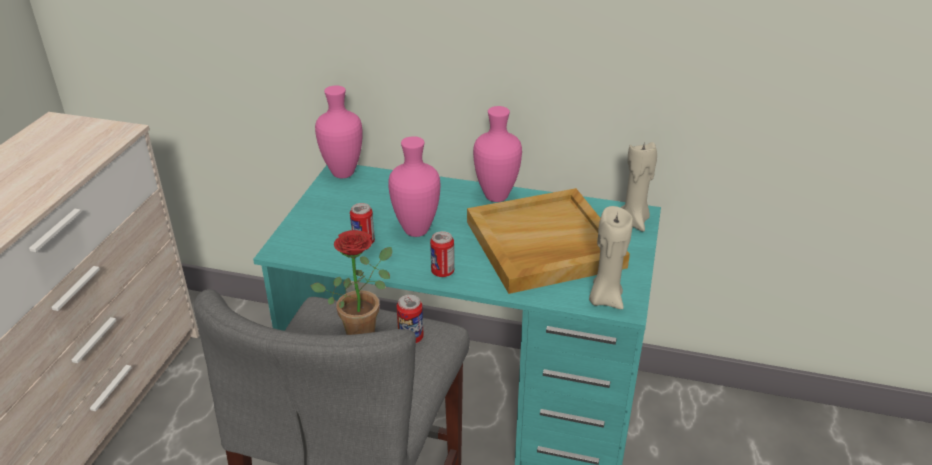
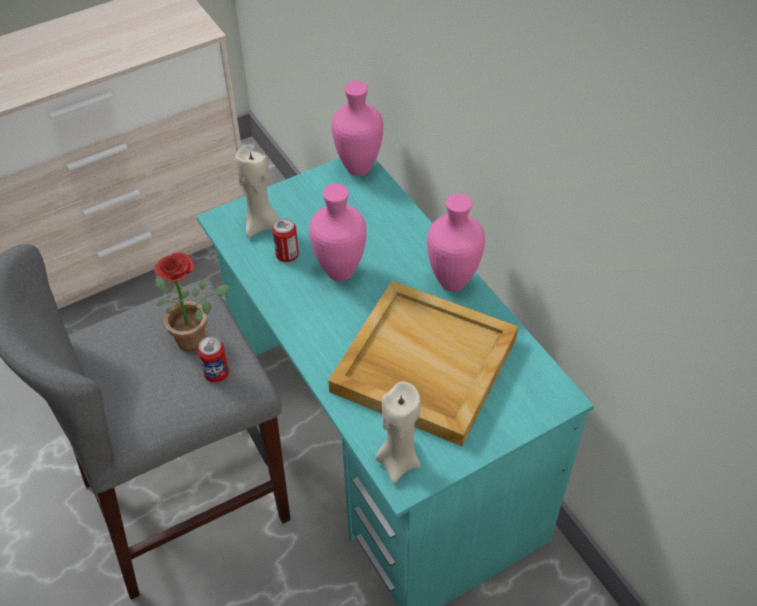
camera: 45 degrees right, 15 degrees up
can [430,231,454,277] -> none
beige candle [621,141,657,232] -> beige candle moved to [235,147,280,238]

